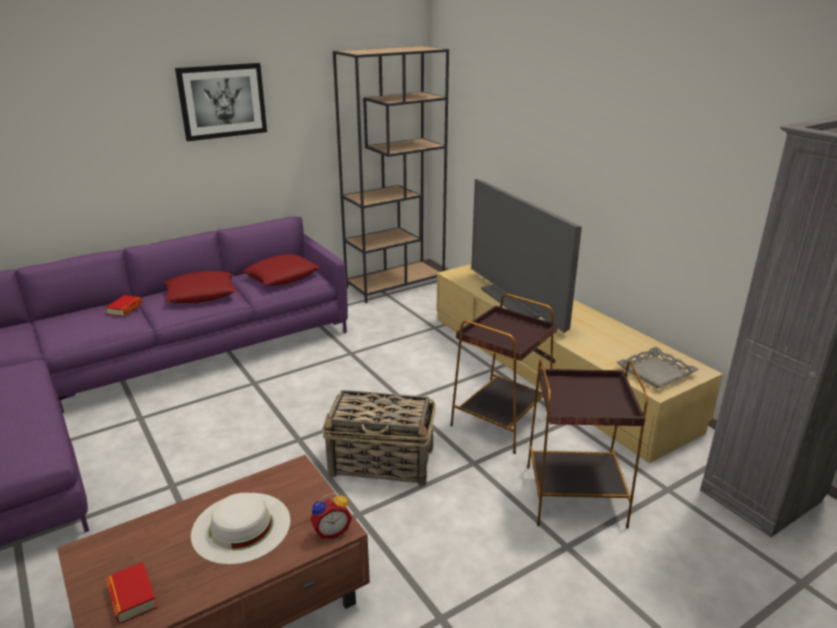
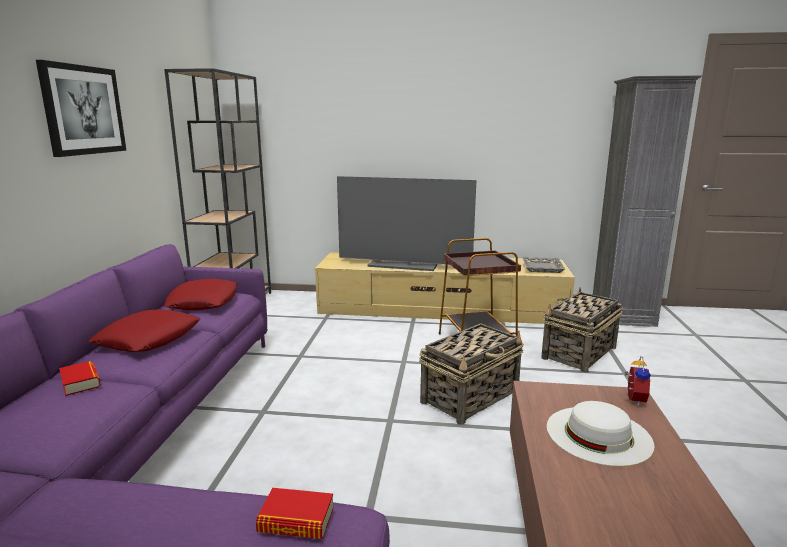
camera: 50 degrees left, 10 degrees down
book [106,562,158,623] -> book moved to [256,488,334,539]
brown side table [527,359,648,529] -> basket [541,287,623,373]

